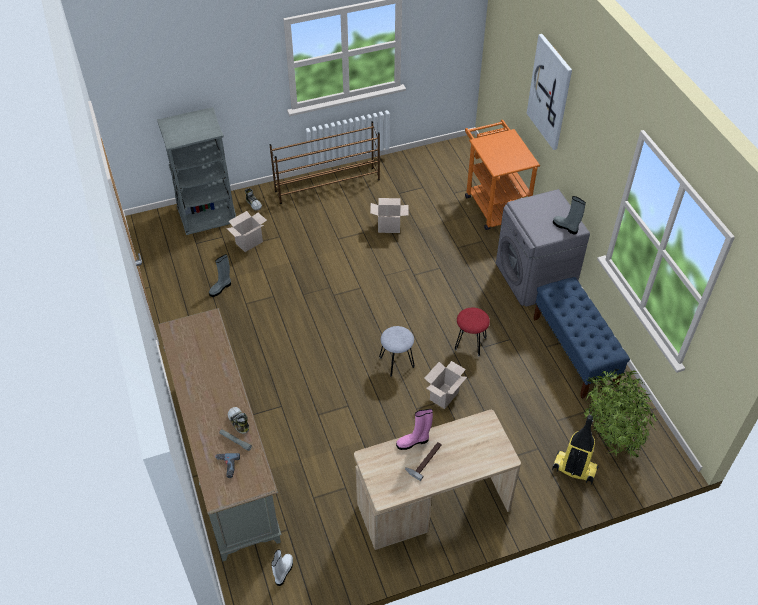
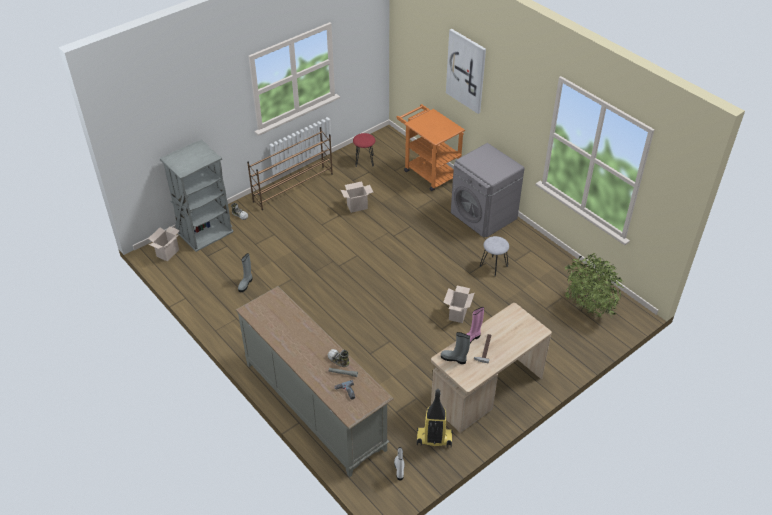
camera: 20 degrees left, 5 degrees down
cardboard box [226,211,267,252] -> cardboard box moved to [148,226,180,261]
grey stool [379,326,415,377] -> grey stool moved to [480,236,509,276]
red stool [454,307,490,357] -> red stool moved to [353,133,375,167]
blue bench [533,277,630,399] -> none
vacuum cleaner [552,415,599,484] -> vacuum cleaner moved to [417,389,453,447]
grey boot [553,196,586,234] -> grey boot moved to [441,332,470,364]

